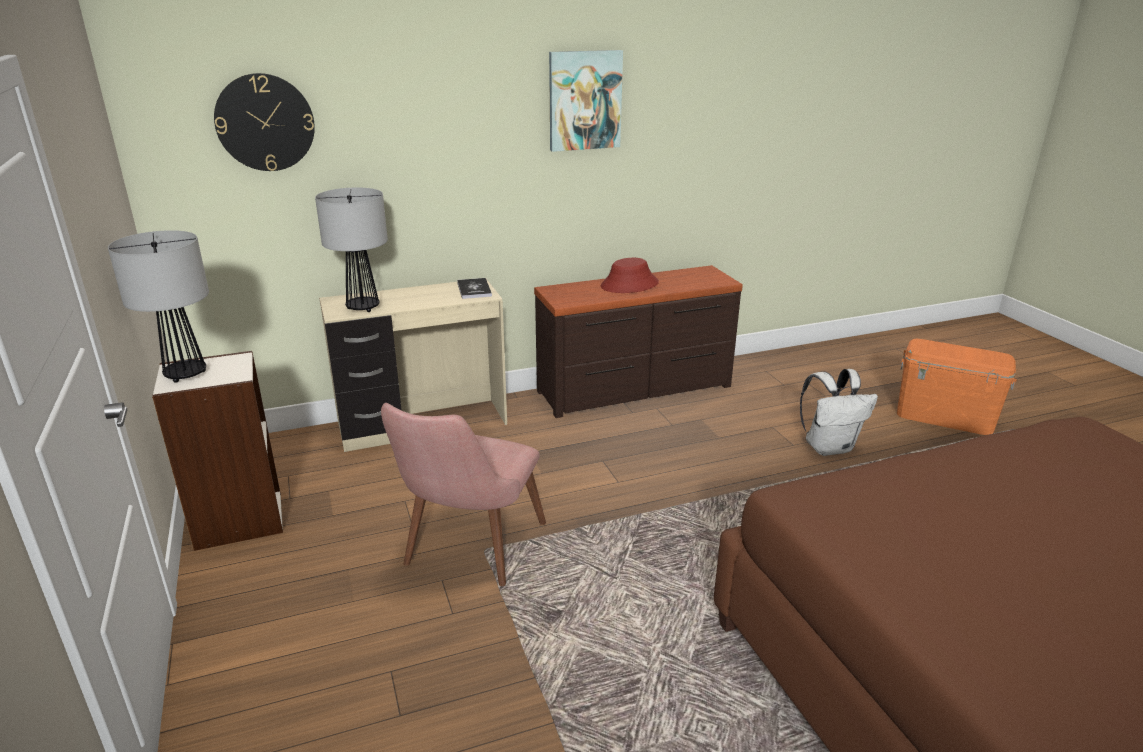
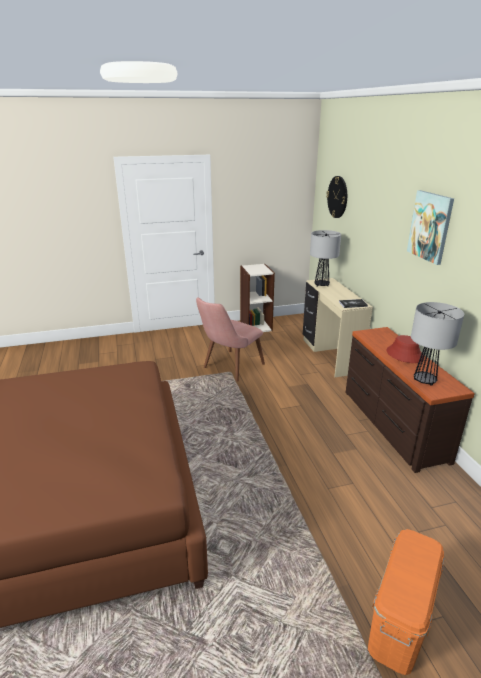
camera: 95 degrees right, 0 degrees up
table lamp [108,230,209,383] -> table lamp moved to [411,302,464,386]
pink chair [381,403,546,586] -> pink chair turned 75 degrees counterclockwise [196,297,265,382]
white backpack [800,369,878,456] -> none

